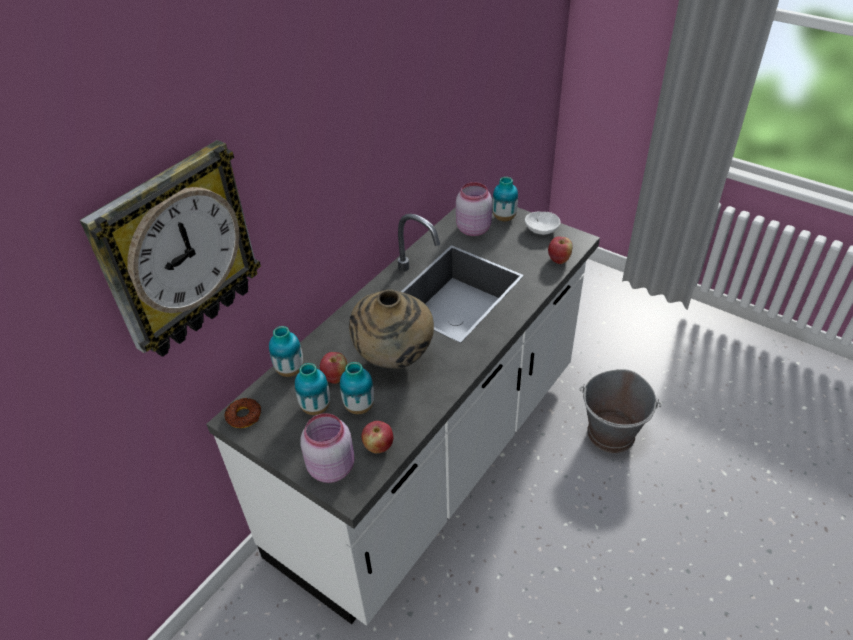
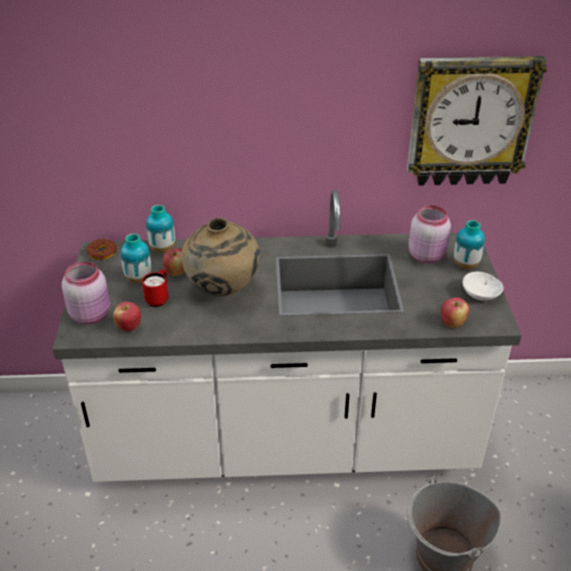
camera: 50 degrees right, 5 degrees down
wall clock [80,140,261,357] -> wall clock moved to [407,56,547,186]
vase [340,362,374,414] -> red mug [142,269,168,307]

